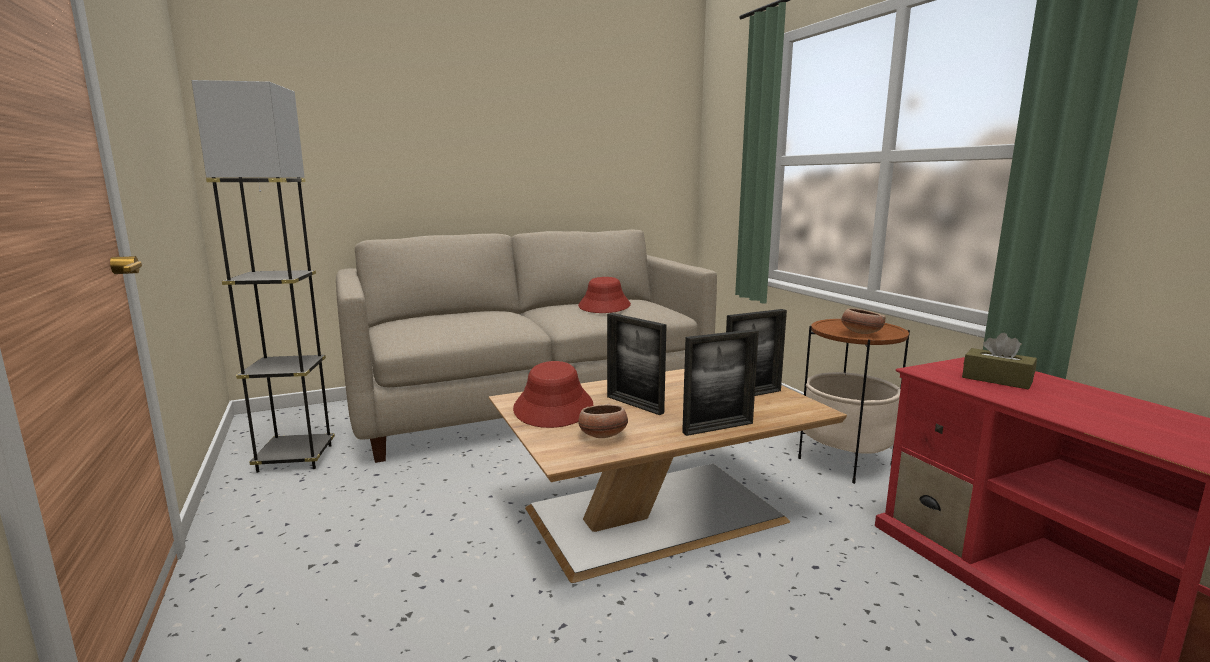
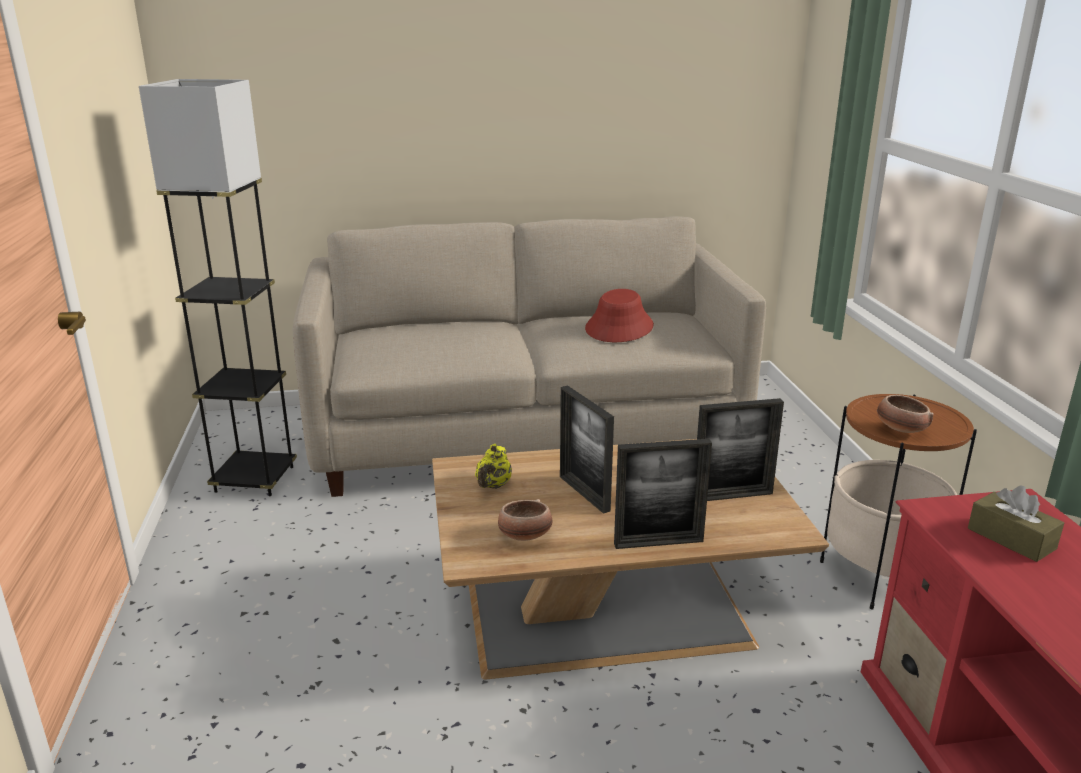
camera: 15 degrees right, 10 degrees up
red hat [513,361,593,428] -> yellow teapot [475,444,512,489]

